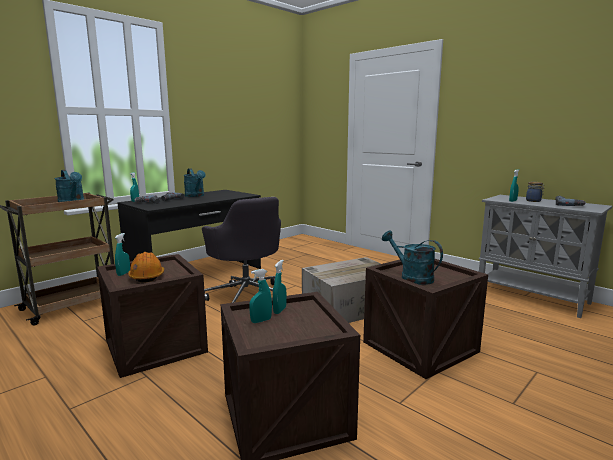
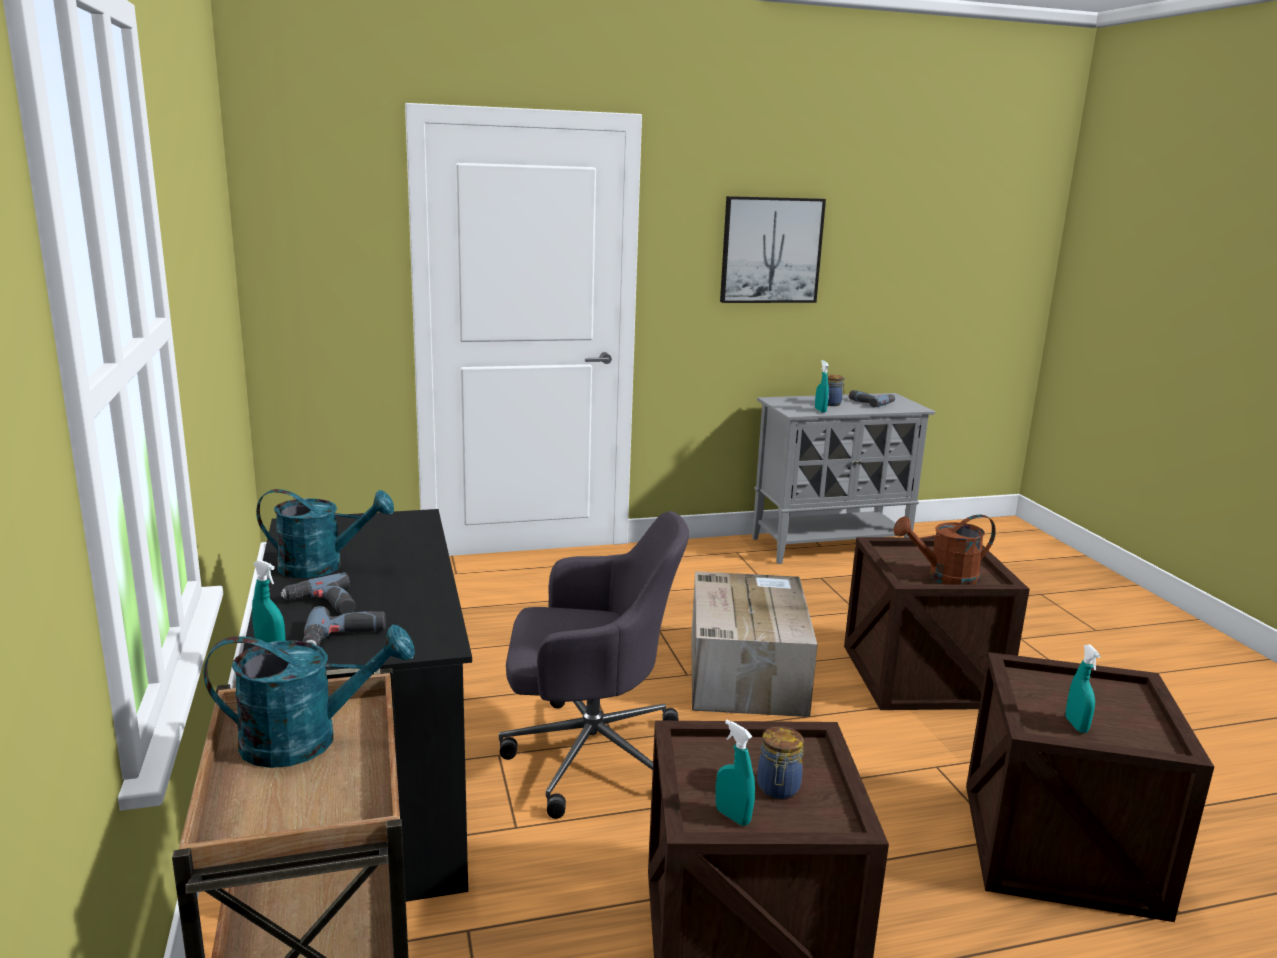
camera: 60 degrees left, 5 degrees up
orange hard hat [128,252,164,282] -> jar [757,726,804,799]
turquoise spray bottle [273,260,287,314] -> none
turquoise watering can [382,231,443,285] -> brown watering can [893,514,996,584]
none -> picture [720,196,826,303]

